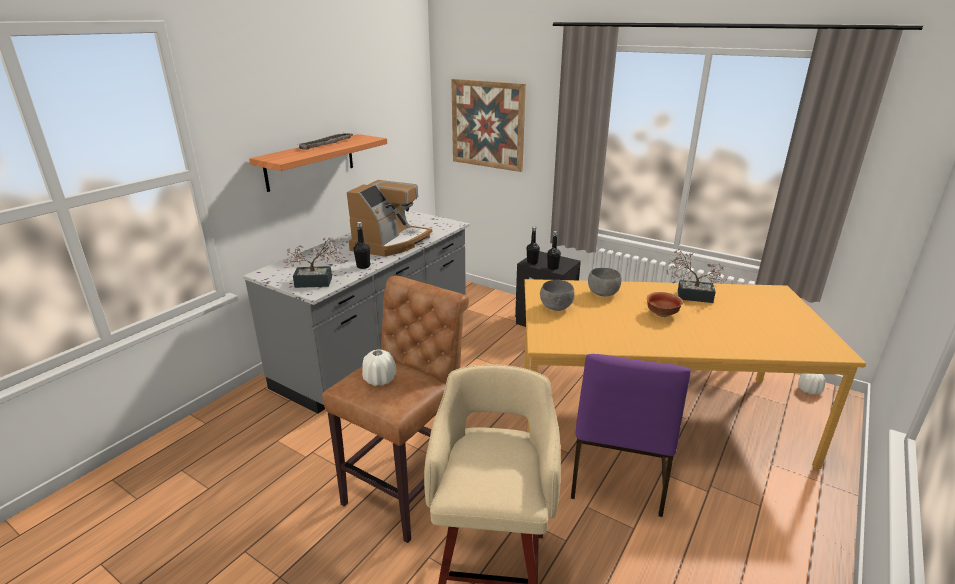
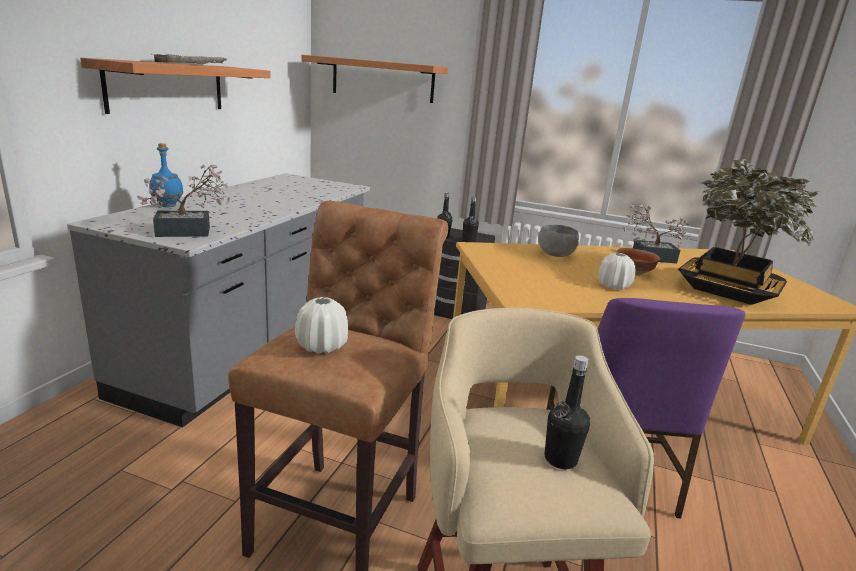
camera: 15 degrees left, 5 degrees down
coffee machine [347,180,432,257] -> none
black bottle [354,222,371,269] -> black bottle moved to [545,355,590,469]
picture [451,79,526,172] -> shelf [301,55,448,103]
grey bowl [540,280,575,311] -> none
white vase [798,373,825,395] -> white vase moved to [598,253,635,290]
none -> blue bottle [149,143,183,207]
none -> potted plant [678,159,820,305]

